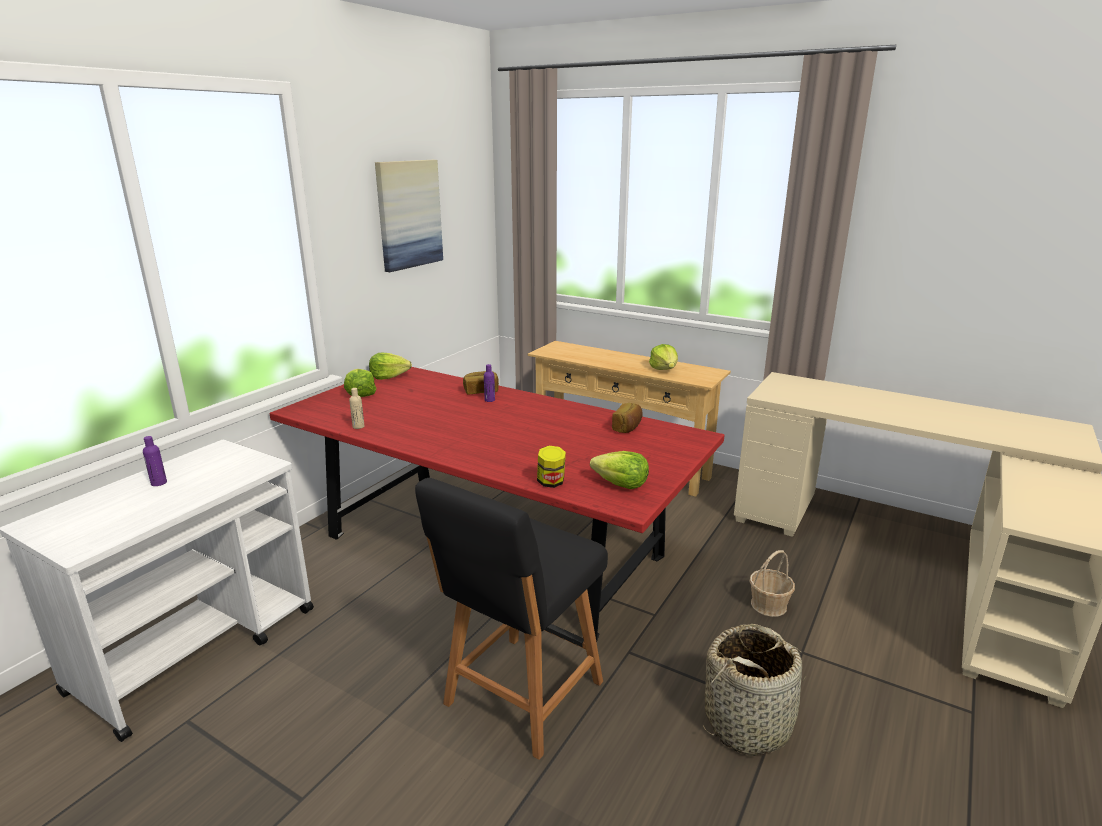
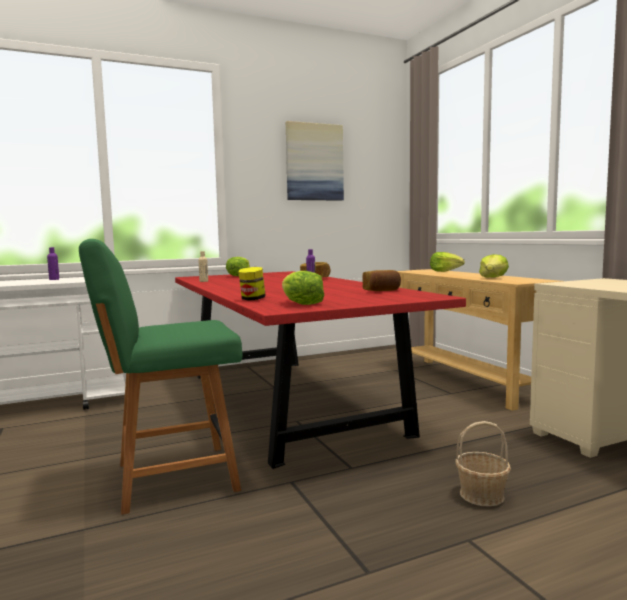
camera: 35 degrees right, 15 degrees down
lettuce [369,353,412,380] -> lettuce moved to [430,252,465,272]
black chair [415,478,608,760] -> green chair [79,239,243,515]
basket [703,624,809,756] -> none

